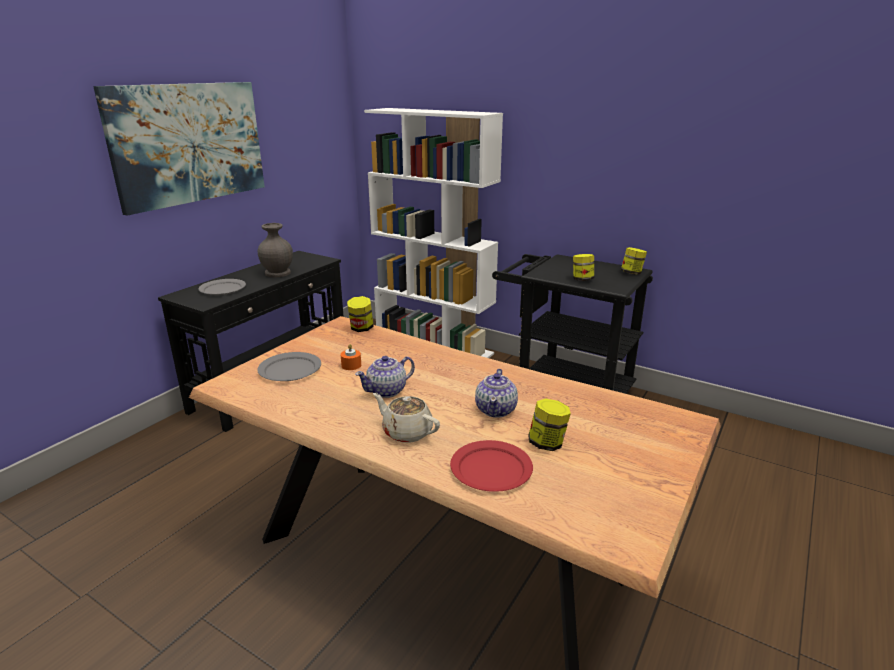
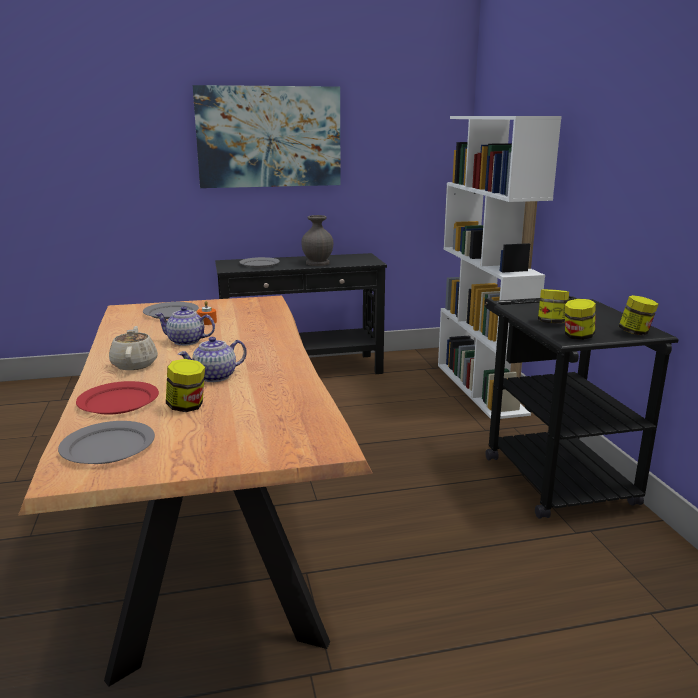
camera: 45 degrees right, 5 degrees down
jar [347,296,374,332] -> jar moved to [565,299,596,340]
none -> grey plate [58,421,155,464]

